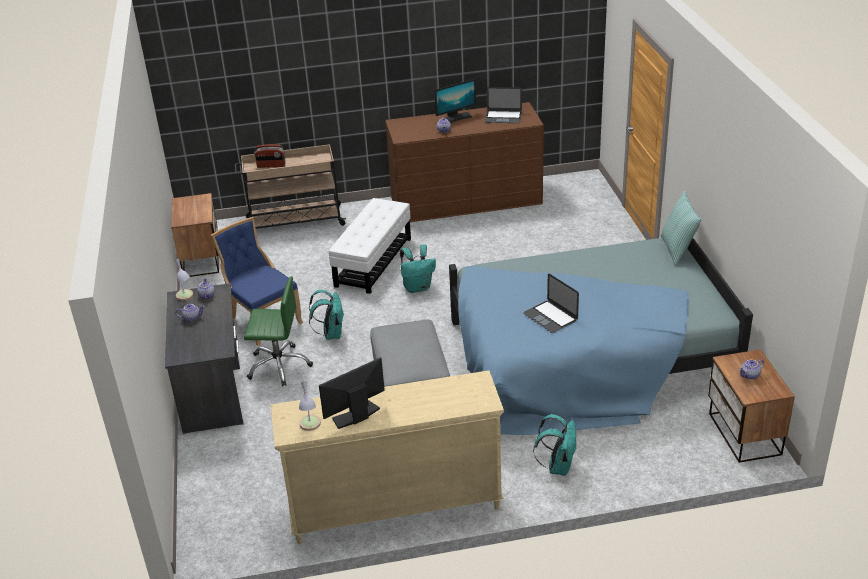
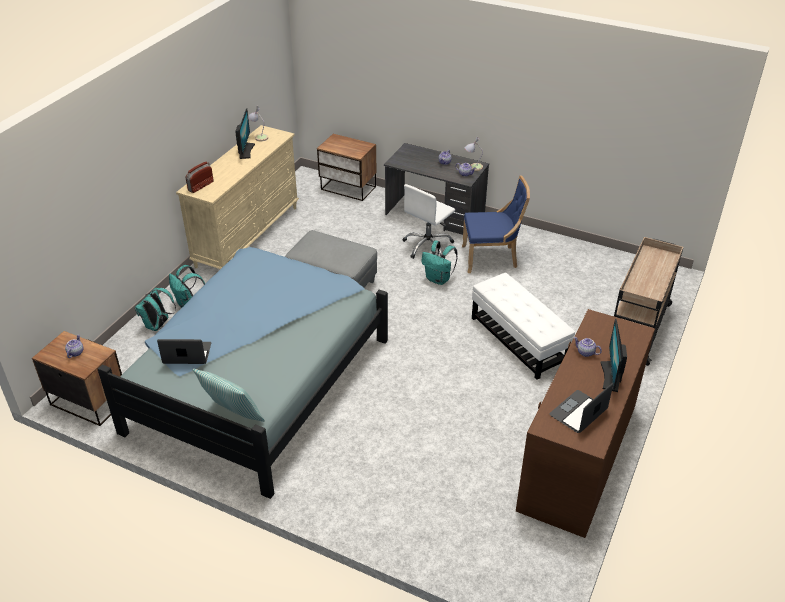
camera: 125 degrees right, 5 degrees up
nightstand [171,193,219,277] -> nightstand moved to [317,134,377,201]
green office chair [244,276,313,387] -> white office chair [402,184,455,259]
radio [254,144,285,168] -> radio moved to [186,162,214,193]
turquoise backpack [400,244,436,293] -> turquoise backpack moved to [135,288,176,331]
laptop [523,273,579,333] -> laptop moved to [157,339,211,364]

